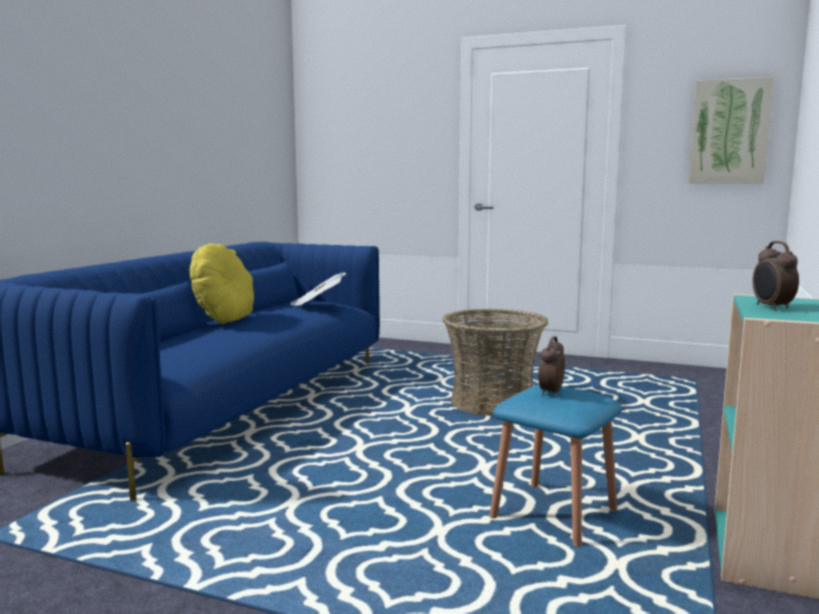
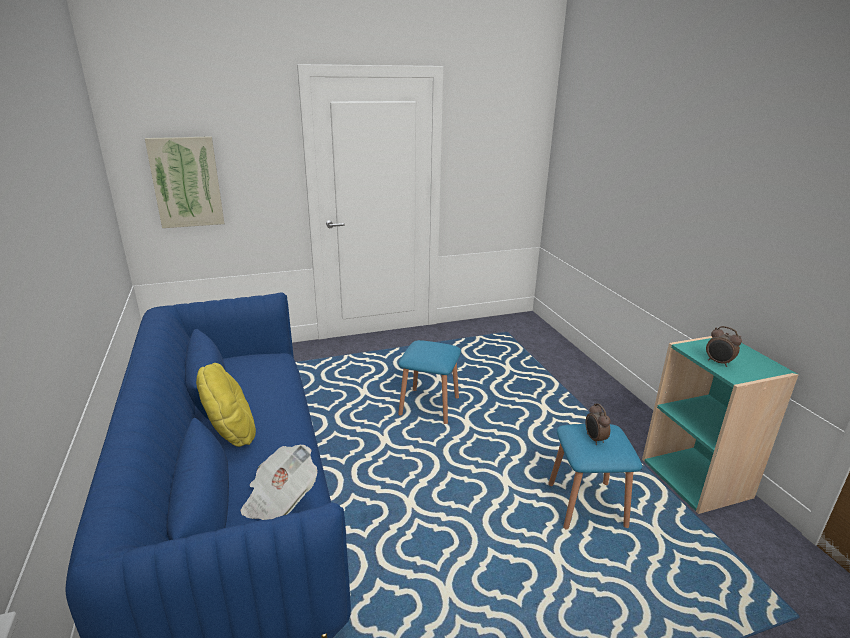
camera: 40 degrees left, 15 degrees up
newspaper [290,272,346,306] -> newspaper moved to [241,445,317,520]
basket [442,309,548,416] -> blue stool [398,340,461,424]
picture [689,77,774,183] -> picture moved to [145,136,224,228]

